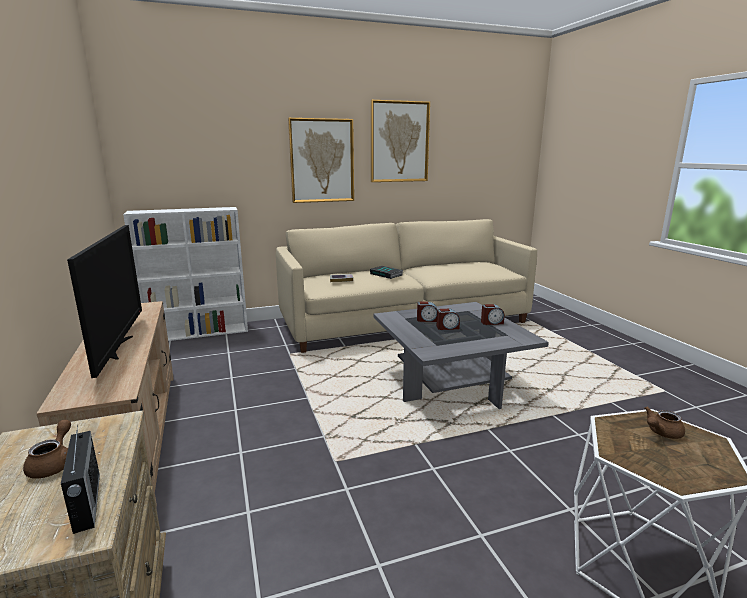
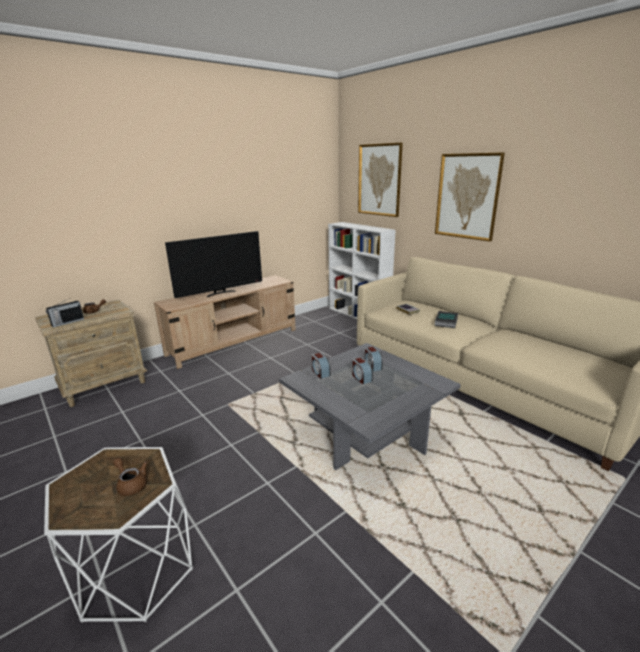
camera: 70 degrees right, 5 degrees up
picture [371,100,430,182] -> picture moved to [358,143,403,217]
alarm clock [481,304,505,325] -> alarm clock moved to [312,353,330,379]

